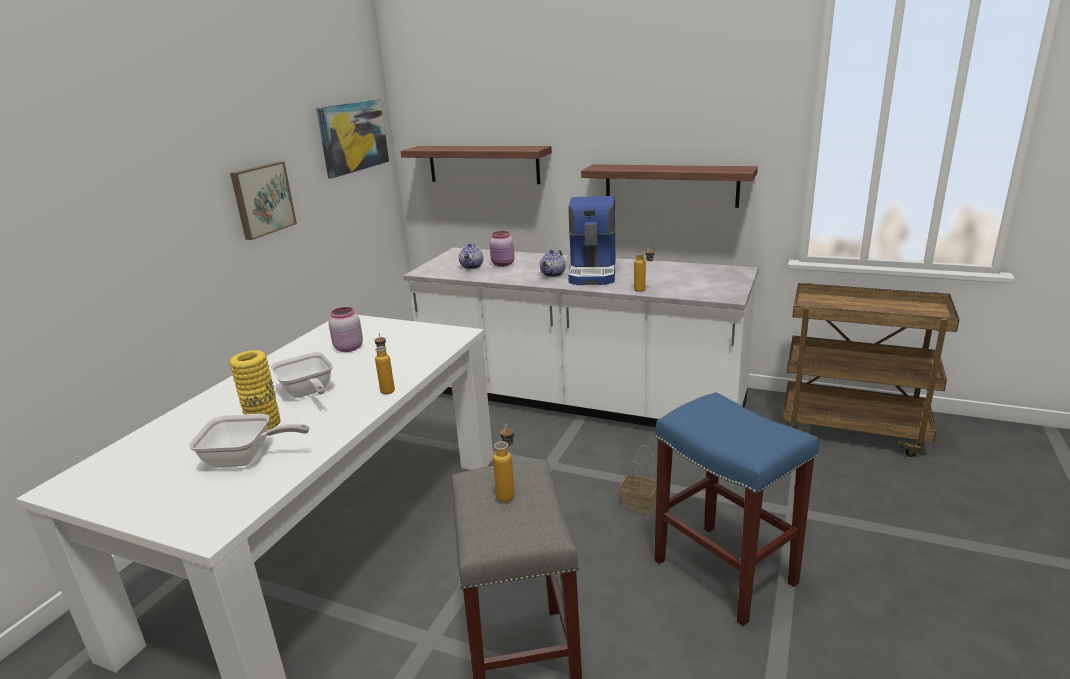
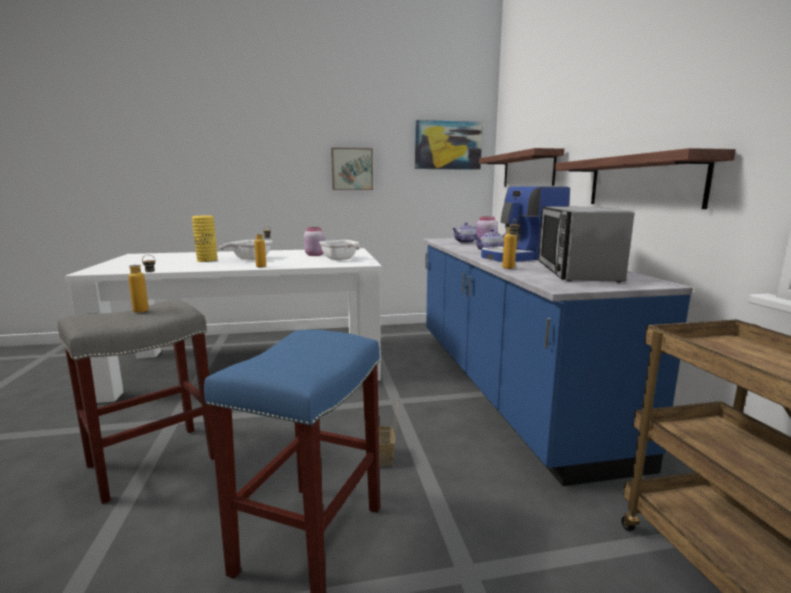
camera: 55 degrees right, 10 degrees down
frying pan [189,414,309,467] -> frying pan moved to [319,240,360,260]
white counter [403,248,759,427] -> blue counter [423,238,693,486]
none -> microwave [538,207,635,283]

